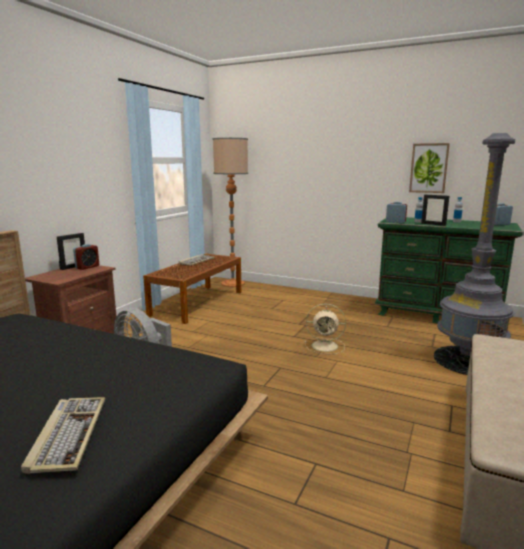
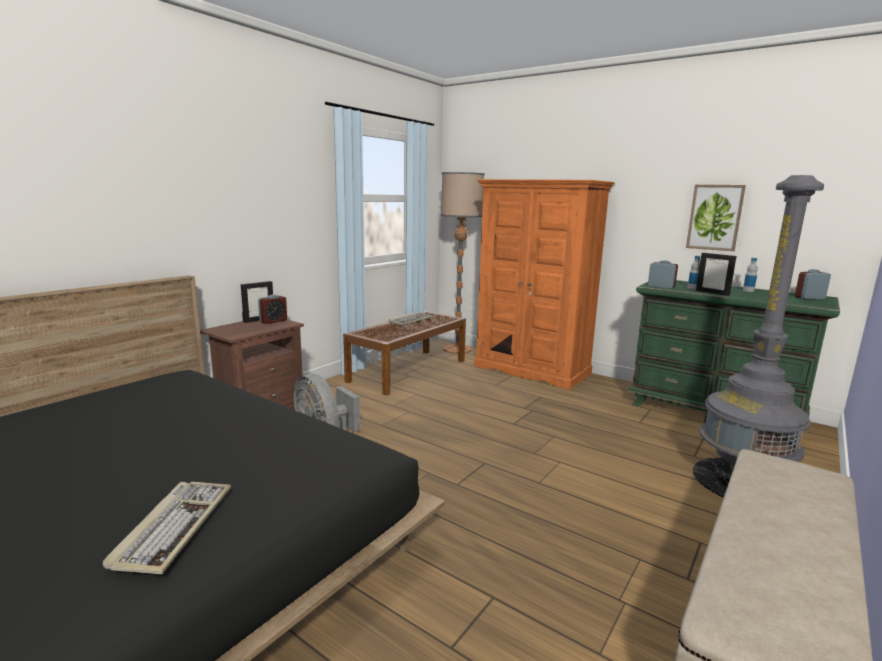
camera: 10 degrees right, 0 degrees up
beige fan [305,304,346,354] -> none
none -> orange wardrobe [474,179,615,390]

